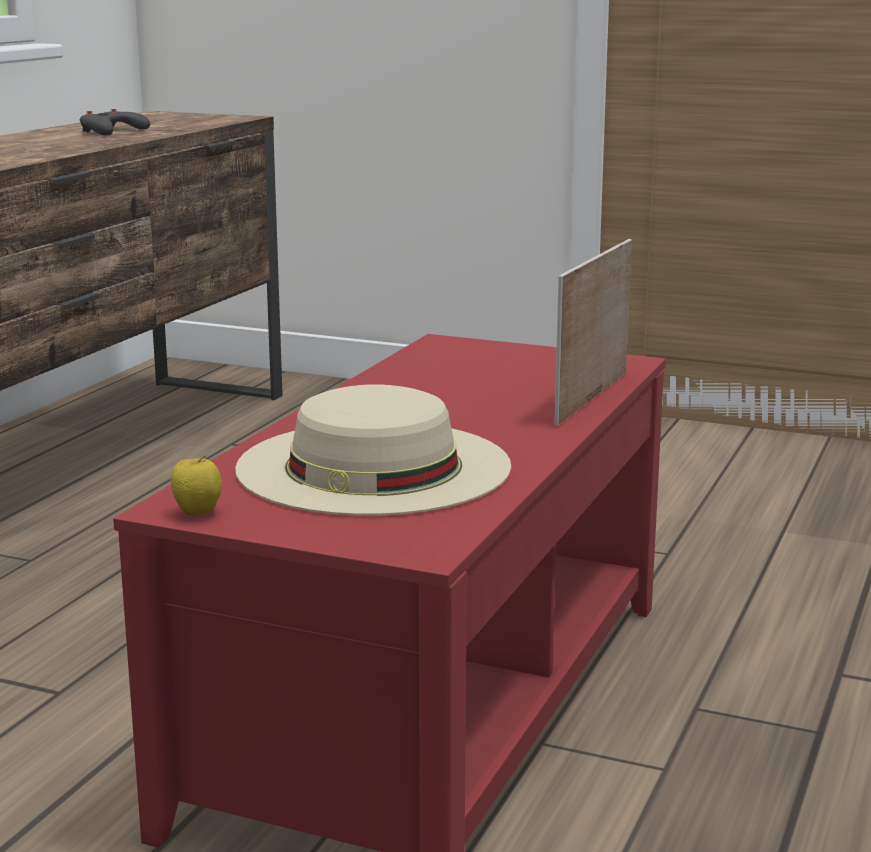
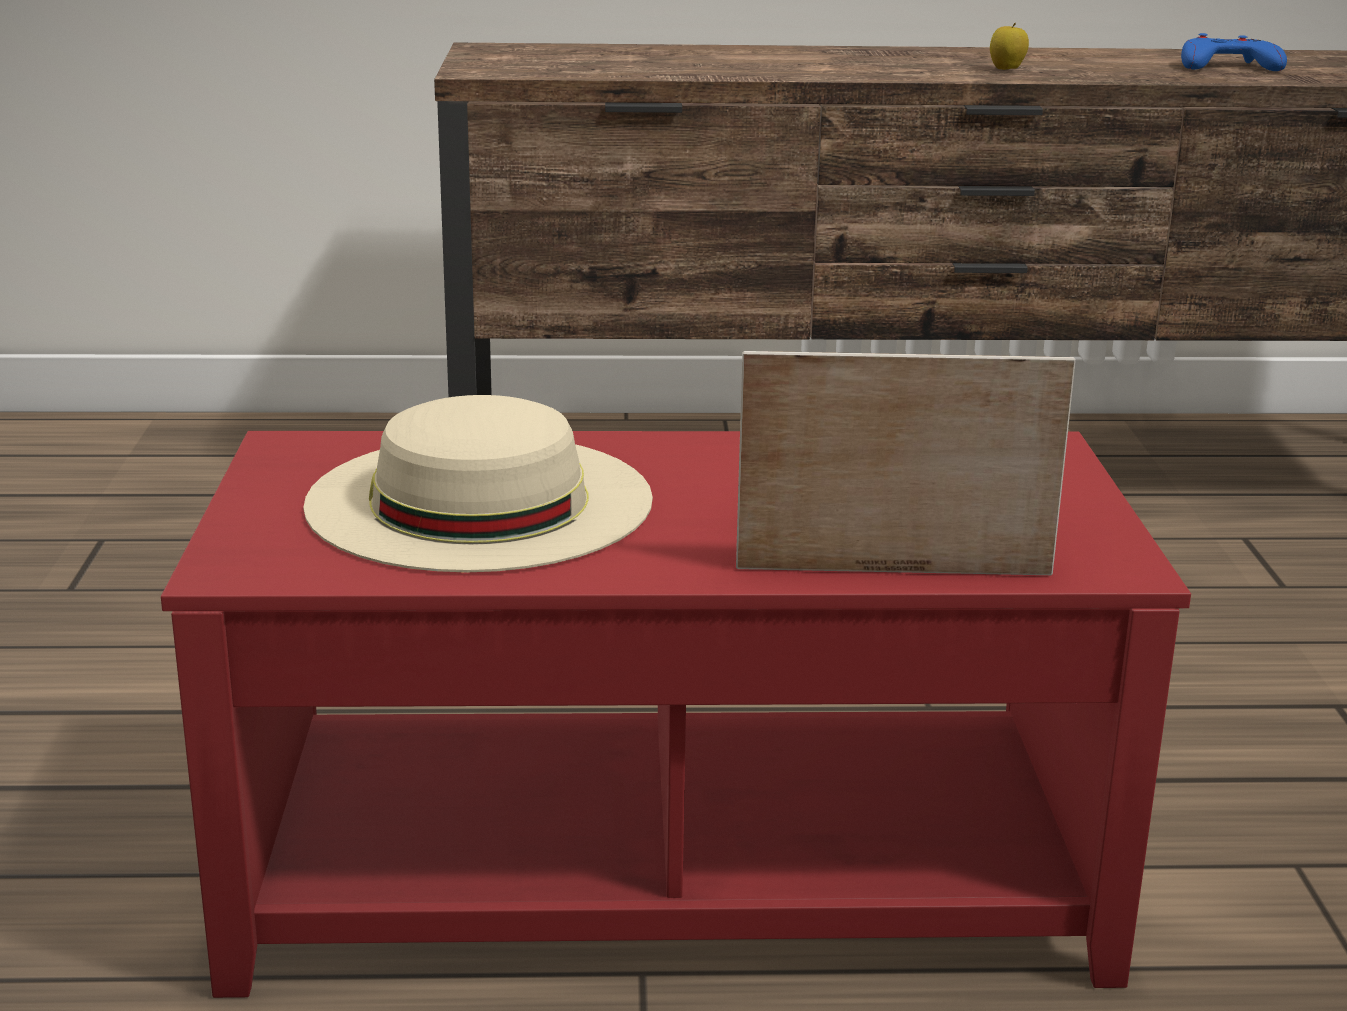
camera: 65 degrees right, 5 degrees up
grey game controller [80,109,150,135] -> blue game controller [1181,33,1287,71]
apple [171,455,222,516] -> apple moved to [990,22,1029,70]

